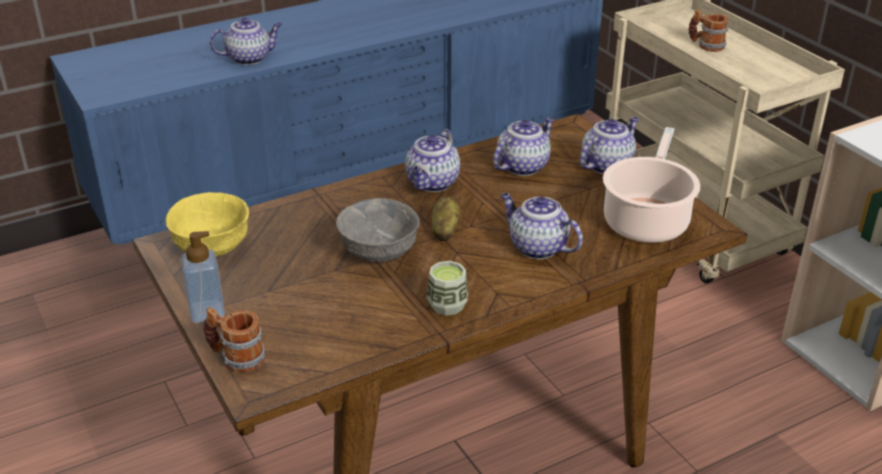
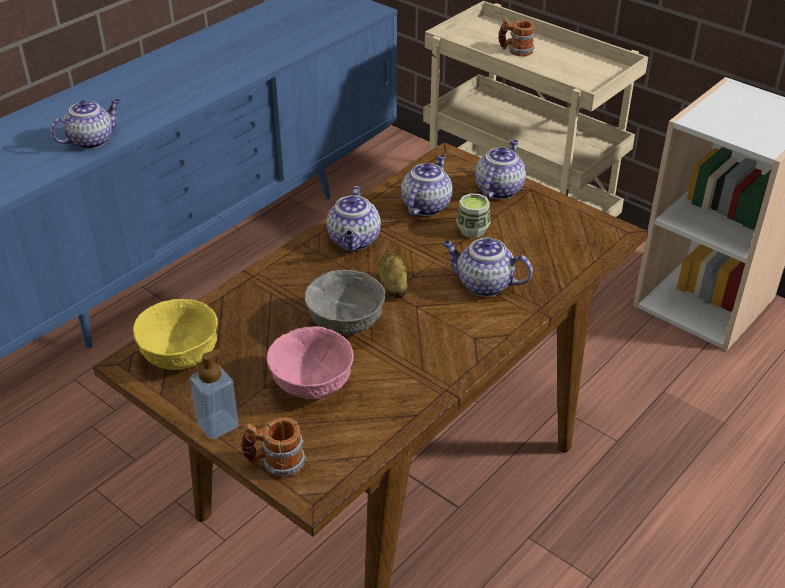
camera: 20 degrees left, 5 degrees up
cup [427,261,468,316] -> cup moved to [456,193,491,238]
cooking pot [603,127,700,243] -> none
none -> pink bowl [267,327,354,399]

